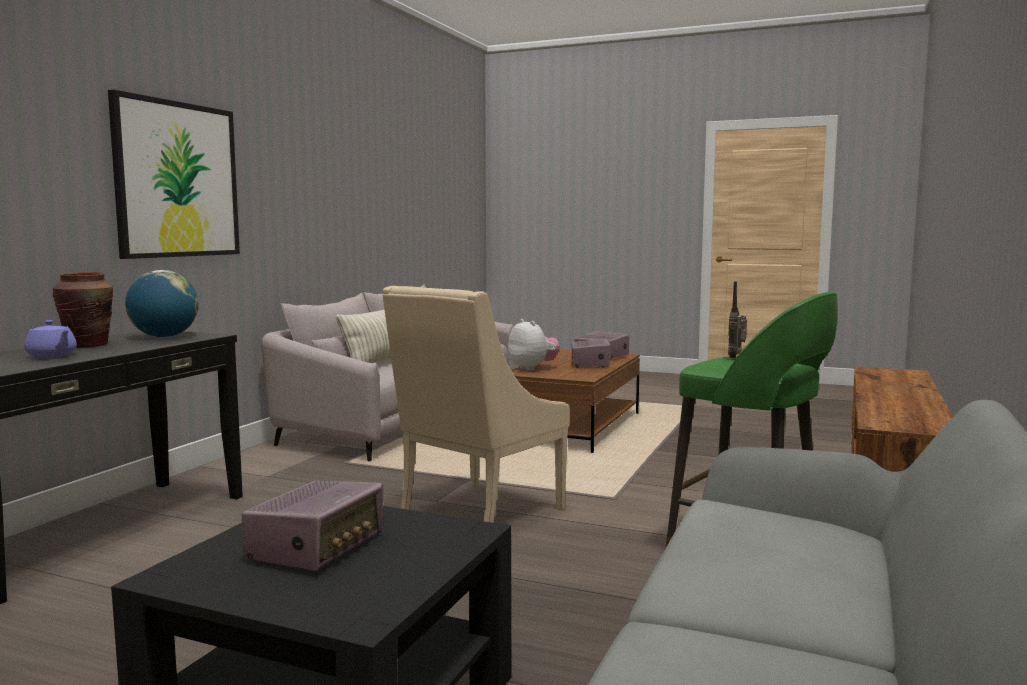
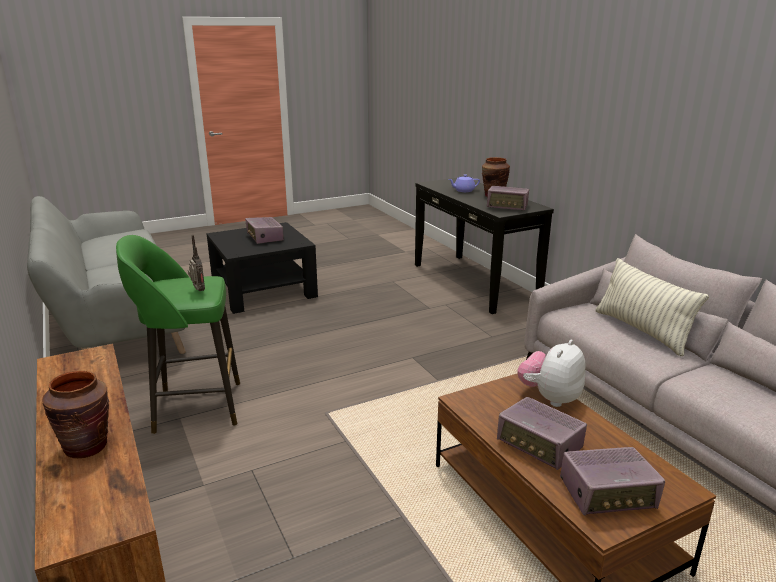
camera: 130 degrees right, 15 degrees up
picture [108,90,240,259] -> none
globe [125,270,199,337] -> radio [487,186,529,210]
beige armchair [383,286,569,523] -> none
plush toy [508,319,560,371] -> plush toy turned 120 degrees clockwise [517,339,586,407]
none -> brown vase [42,371,109,458]

